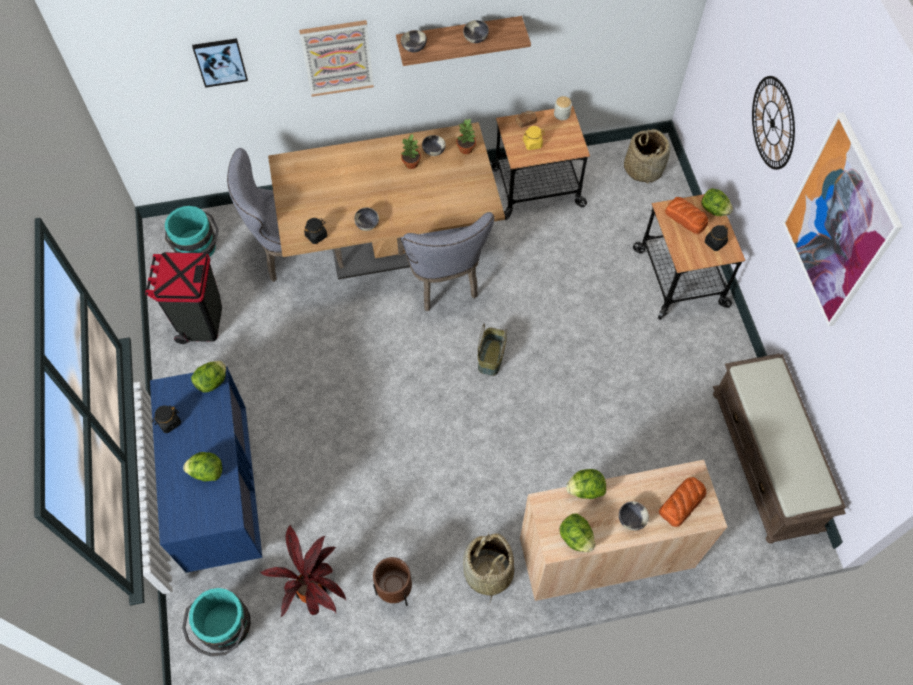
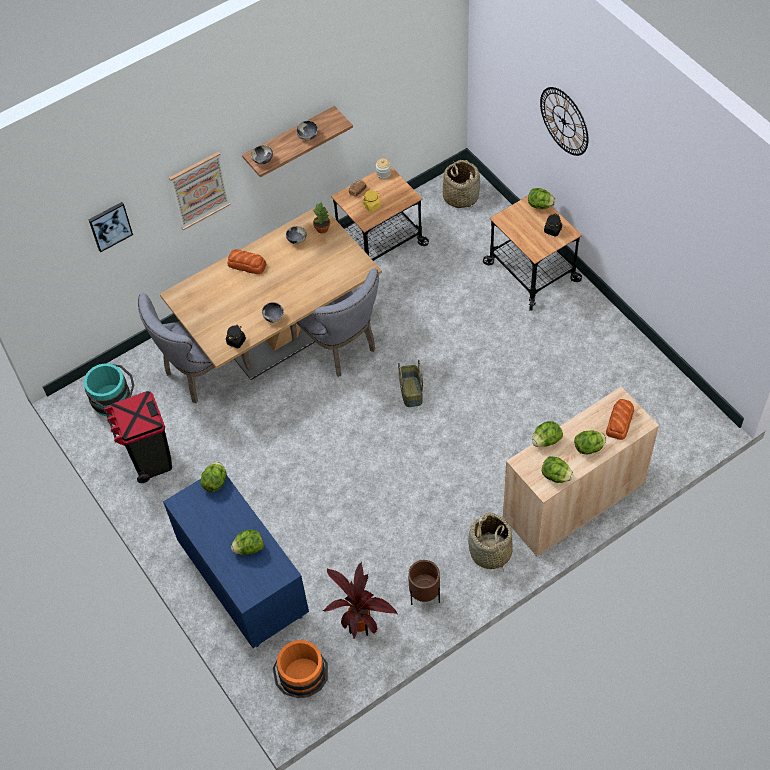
camera: 20 degrees left, 5 degrees down
black jar [152,405,181,433] -> none
turquoise bucket [182,588,251,657] -> orange bucket [273,640,328,698]
potted plant [401,134,421,169] -> none
bowl [619,501,649,531] -> lettuce [574,431,606,454]
bread [665,197,708,234] -> bread moved to [228,249,266,274]
brown bench [713,353,846,544] -> none
picture [782,112,903,327] -> none

